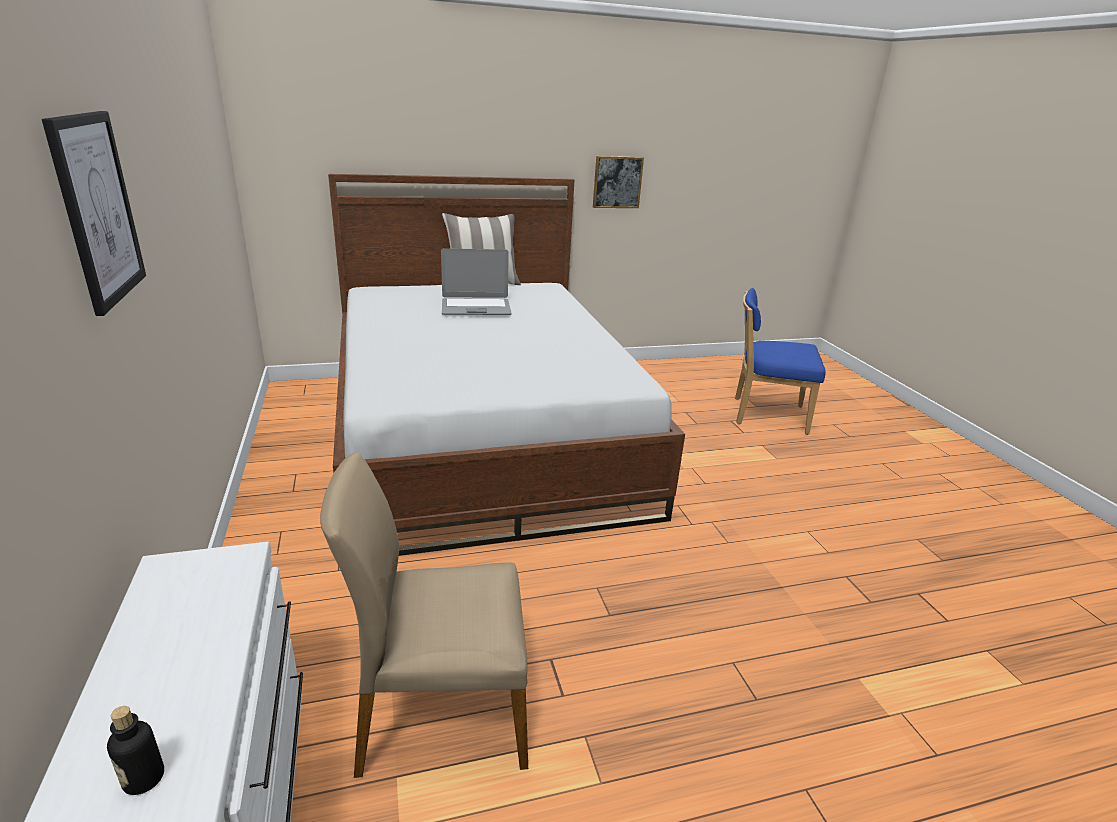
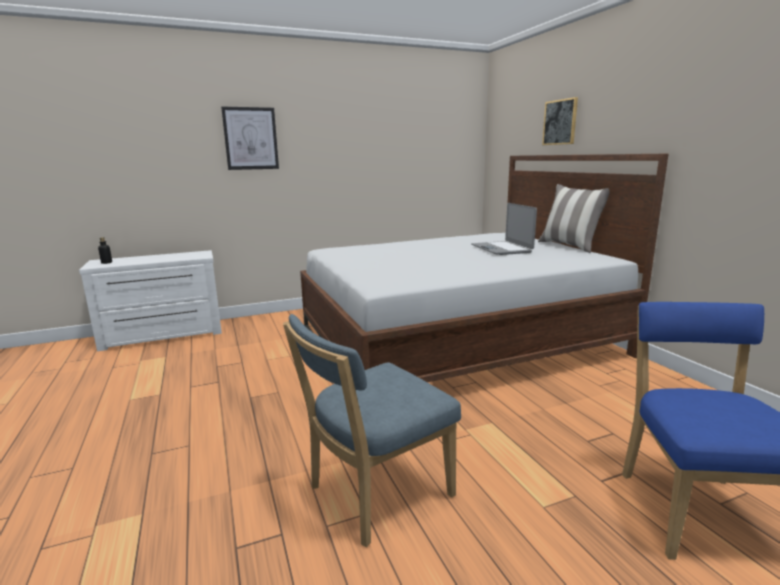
camera: 85 degrees right, 10 degrees down
beige chair [320,452,528,778] -> none
picture [593,156,644,208] -> picture moved to [542,97,578,145]
none -> blue chair [283,314,461,548]

